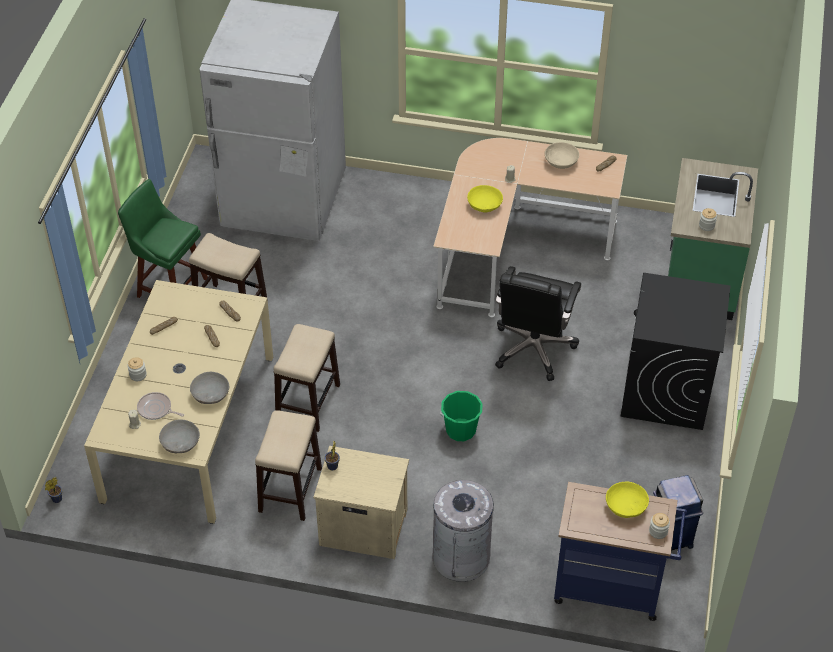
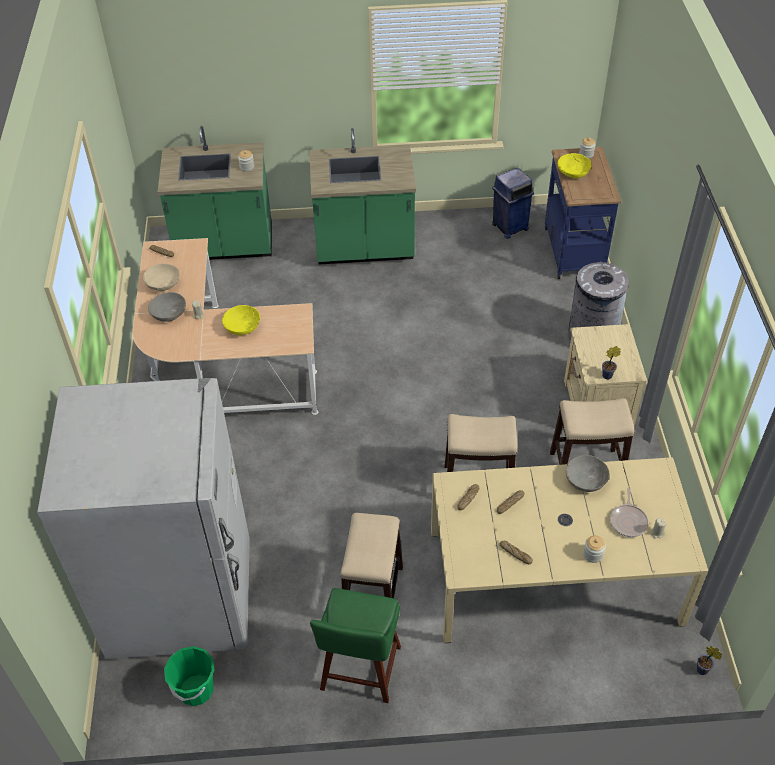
camera: 105 degrees left, 0 degrees up
grey bowl [159,419,200,453] -> grey bowl moved to [148,292,186,322]
green bucket [440,391,483,441] -> green bucket moved to [164,646,214,706]
black office chair [495,266,581,381] -> none
black washing machine [621,273,730,430] -> green counter [309,128,416,264]

